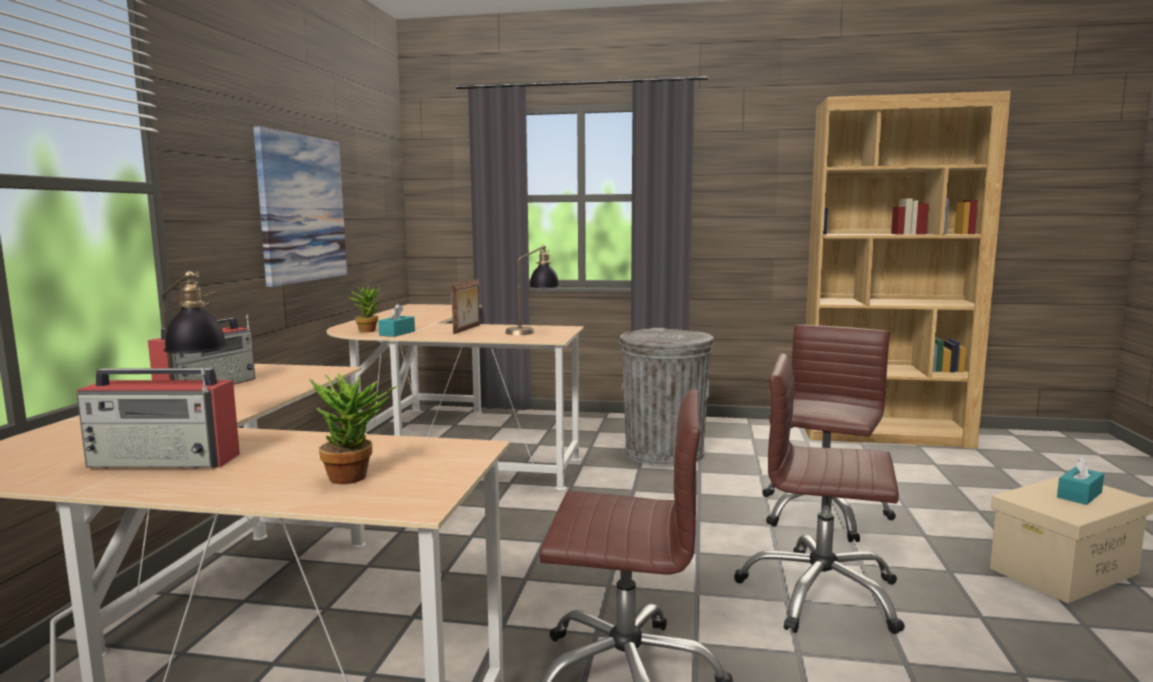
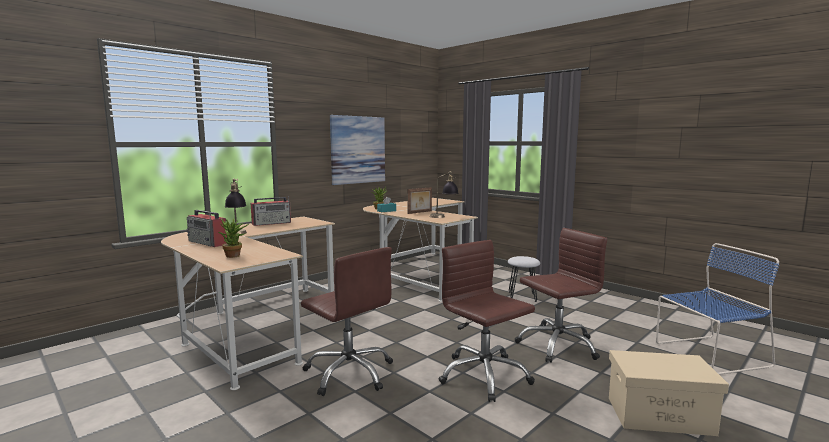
camera: 35 degrees right, 0 degrees up
grey trash can [619,328,714,466] -> white stool [508,256,540,302]
brown bookcase [805,91,1011,449] -> none
turquoise tissue box [1057,455,1104,505] -> none
none -> blue chair [656,243,779,375]

